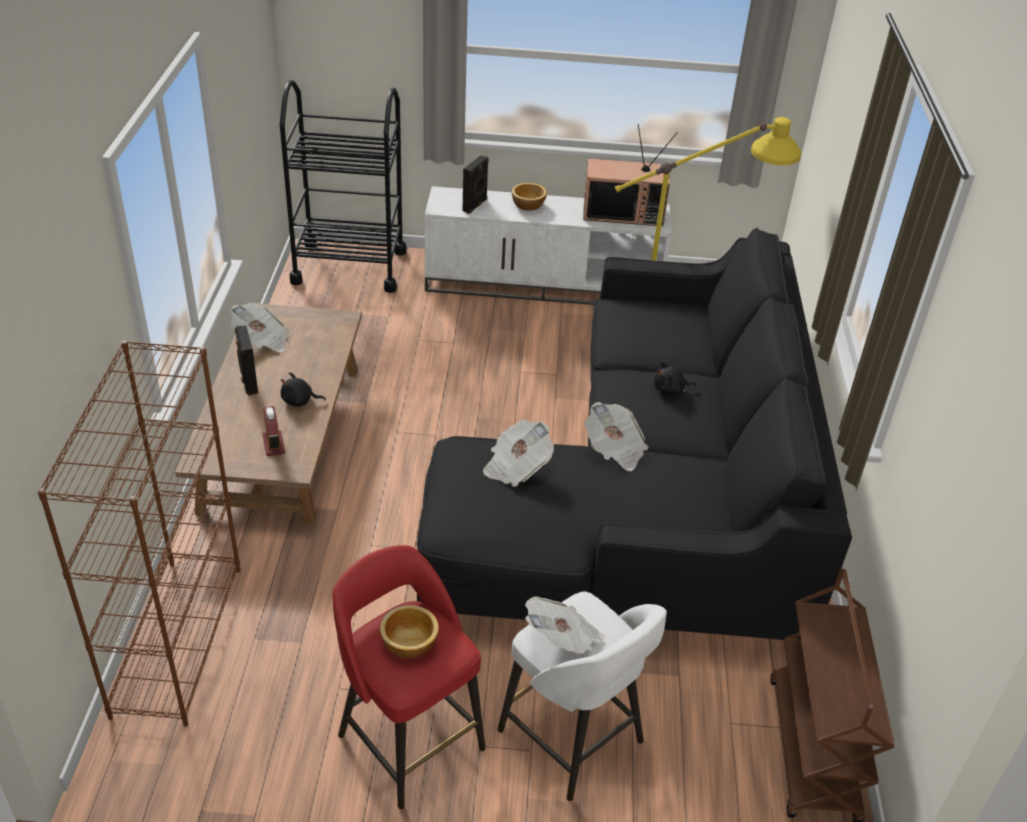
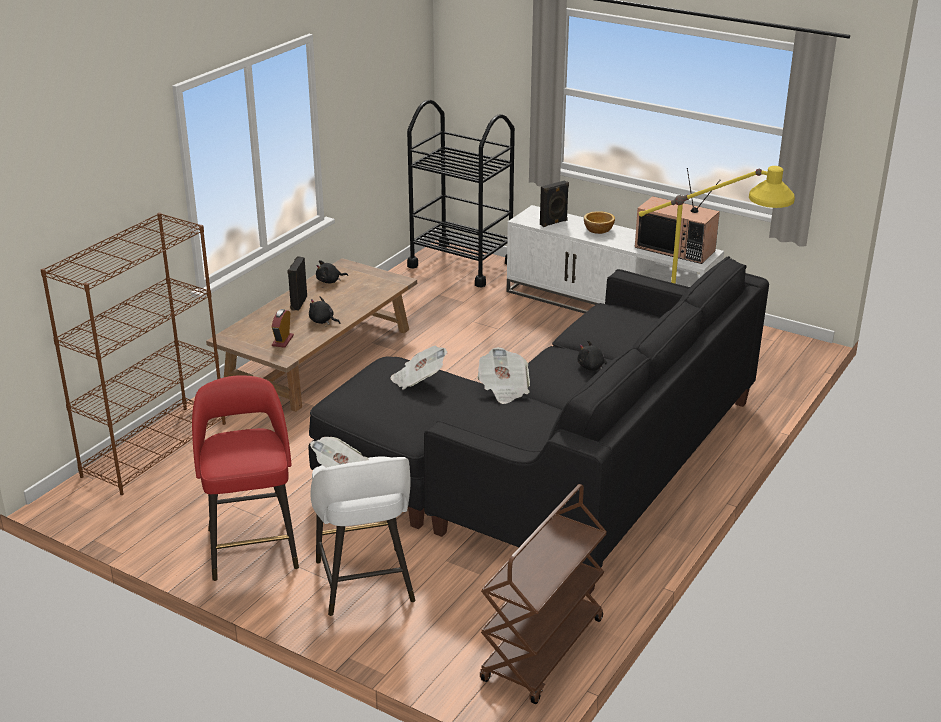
camera: 30 degrees right, 10 degrees down
newspaper [231,303,289,352] -> black plush toy [316,260,348,283]
bowl [380,605,439,658] -> none

